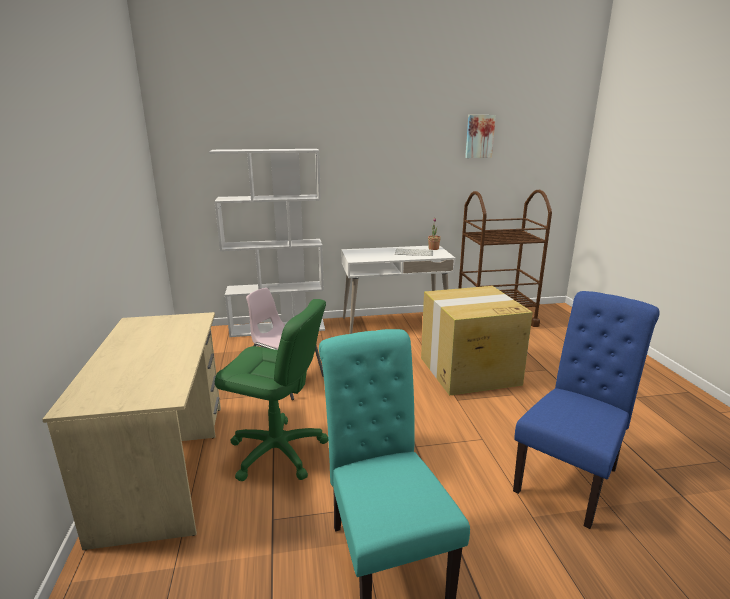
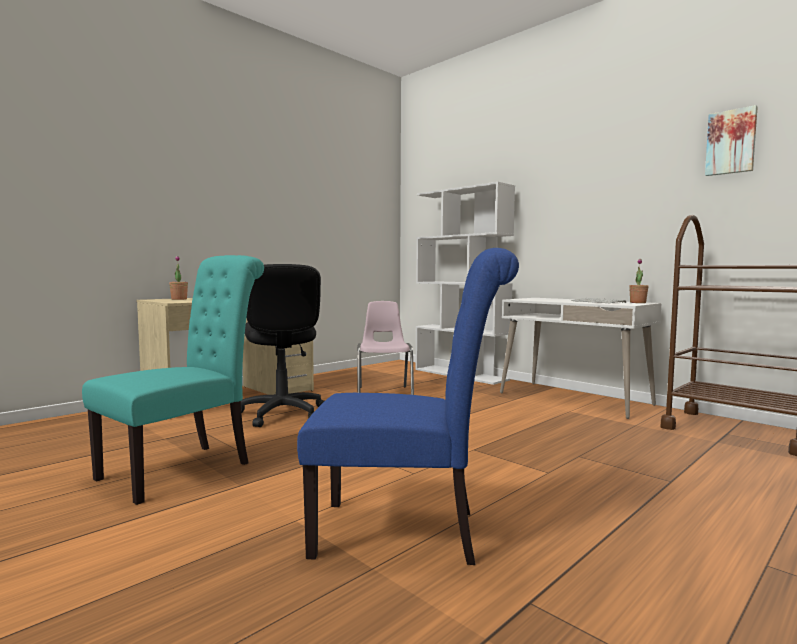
camera: 55 degrees right, 15 degrees down
green office chair [215,299,328,482] -> black office chair [241,264,324,427]
cardboard box [421,286,533,396] -> none
none -> potted plant [169,256,188,300]

